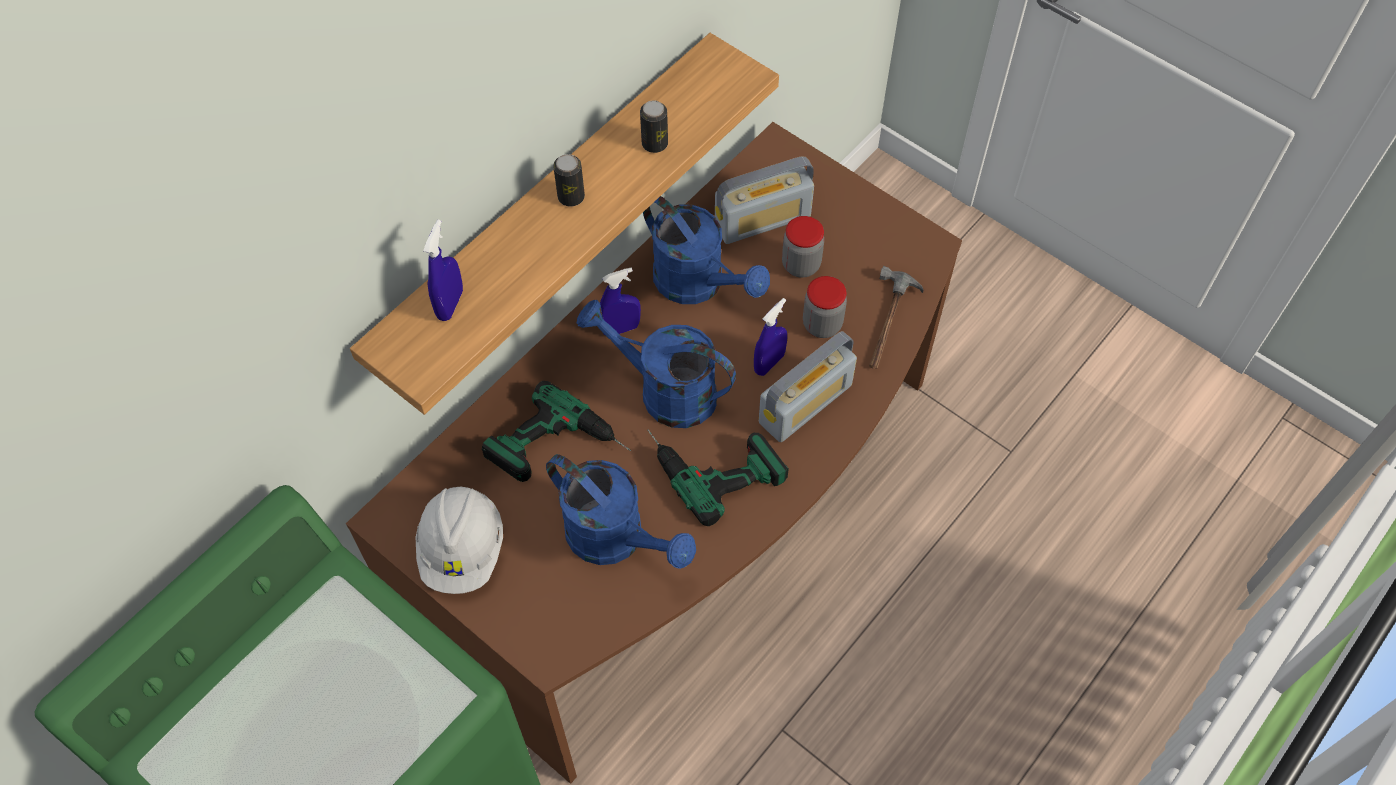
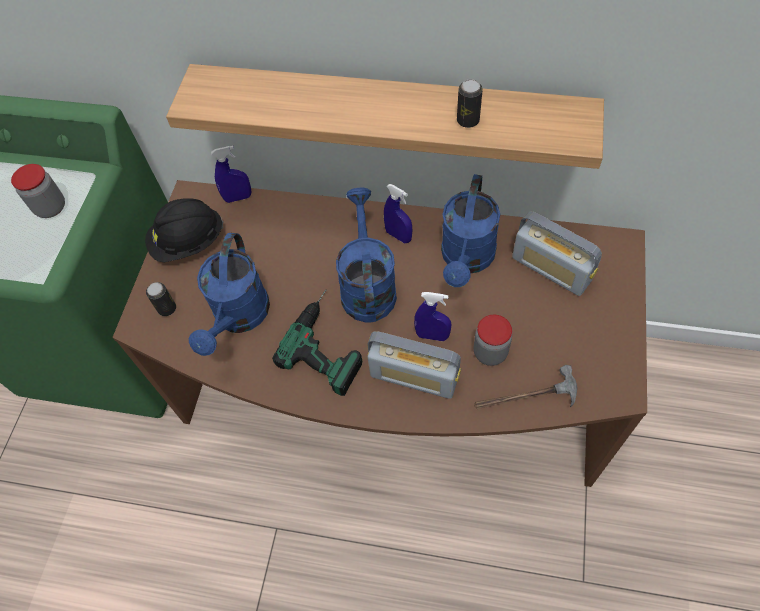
camera: 65 degrees right, 0 degrees up
white hard hat [416,487,503,594] -> black hard hat [145,198,224,262]
blue spray bottle [423,220,463,321] -> blue spray bottle moved to [211,146,251,203]
power drill [482,381,631,482] -> none
can [553,154,585,207] -> can moved to [146,282,176,316]
jar [782,216,824,278] -> jar moved to [11,164,65,218]

